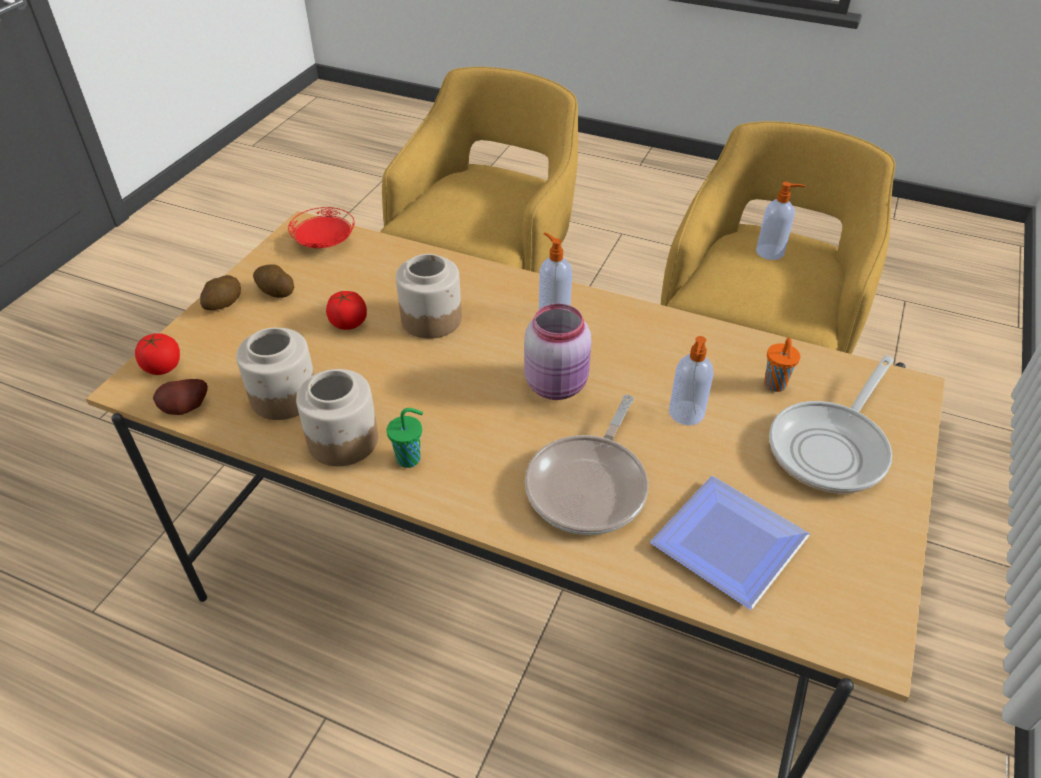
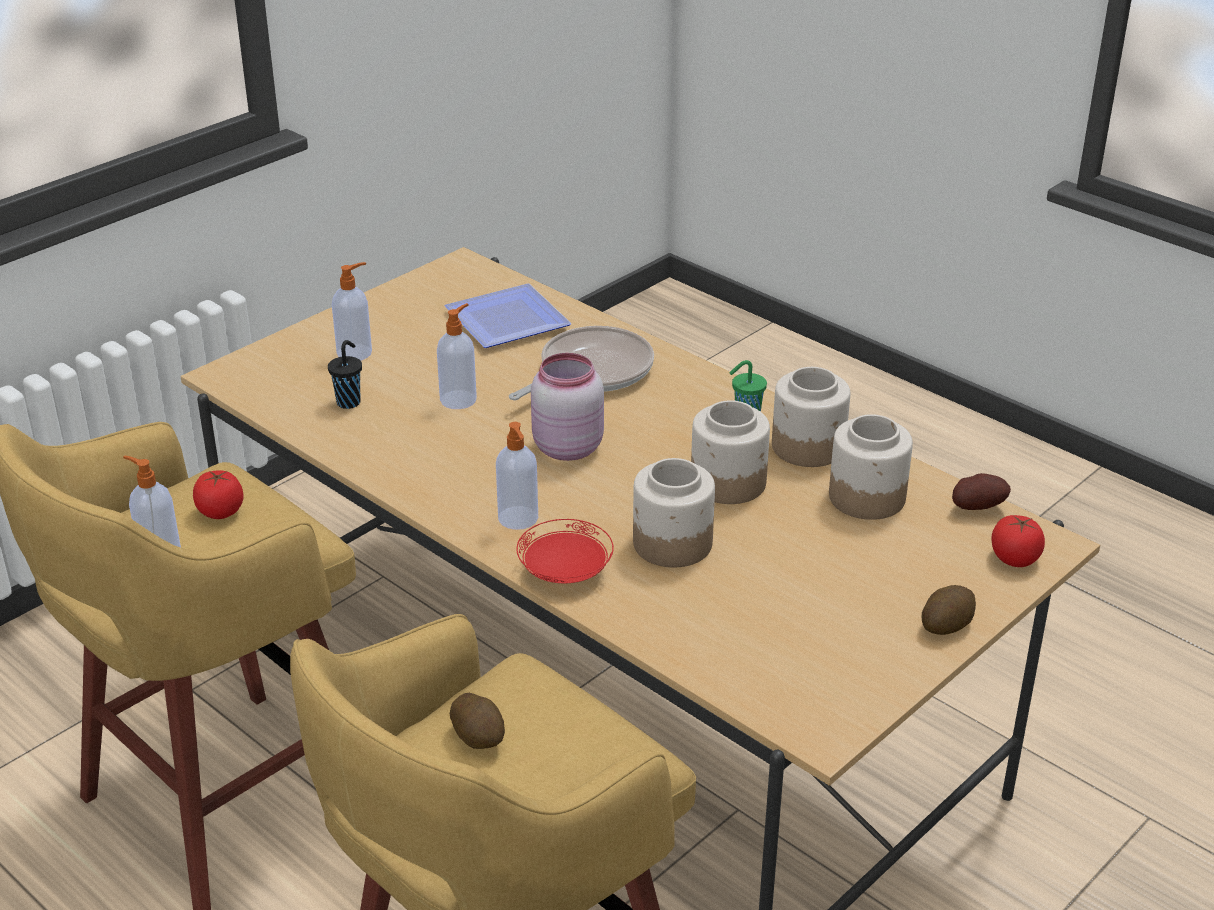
camera: 160 degrees left, 10 degrees down
potato [253,264,294,298] -> potato moved to [450,693,505,749]
red plate [288,207,355,248] -> red plate moved to [517,519,614,584]
tomato [326,291,367,330] -> tomato moved to [193,470,244,519]
orange cup [764,337,800,392] -> black cup [328,340,362,409]
frying pan [769,356,894,493] -> soap dispenser [332,262,372,361]
none -> jar [691,400,770,504]

